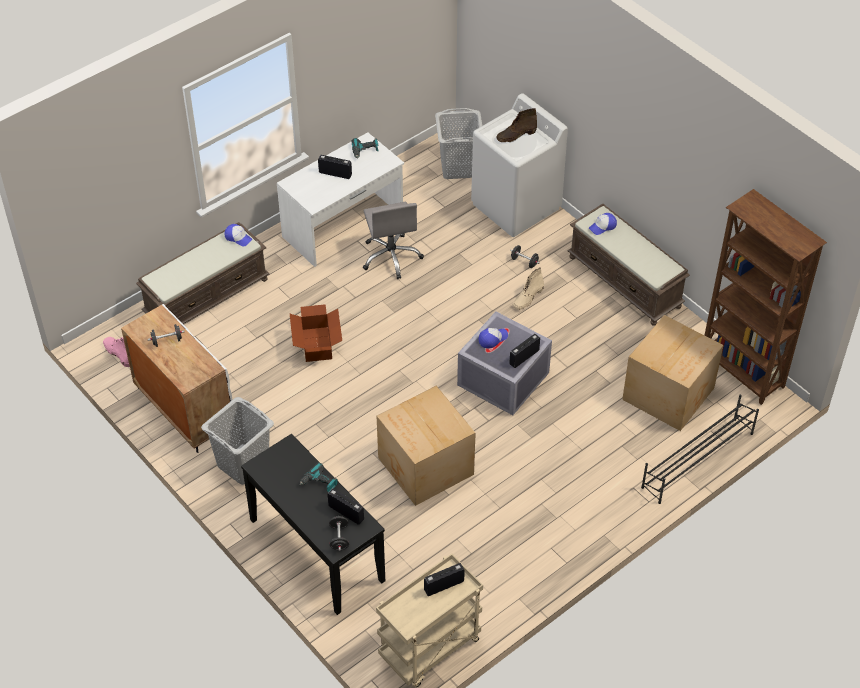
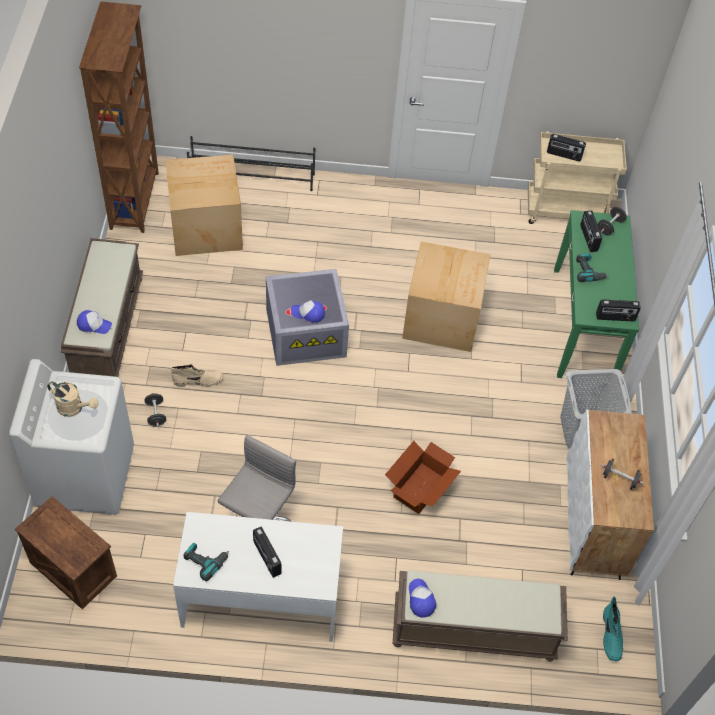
camera: 140 degrees left, 5 degrees up
pink boot [103,337,130,367] -> turquoise boot [603,596,623,661]
black console table [241,434,385,615] -> green console table [554,210,639,378]
grey laundry basket [435,108,482,179] -> crate [15,496,117,610]
brown boot [496,108,537,142] -> beige watering can [47,382,99,417]
radio [509,334,540,368] -> radio moved to [596,299,641,321]

